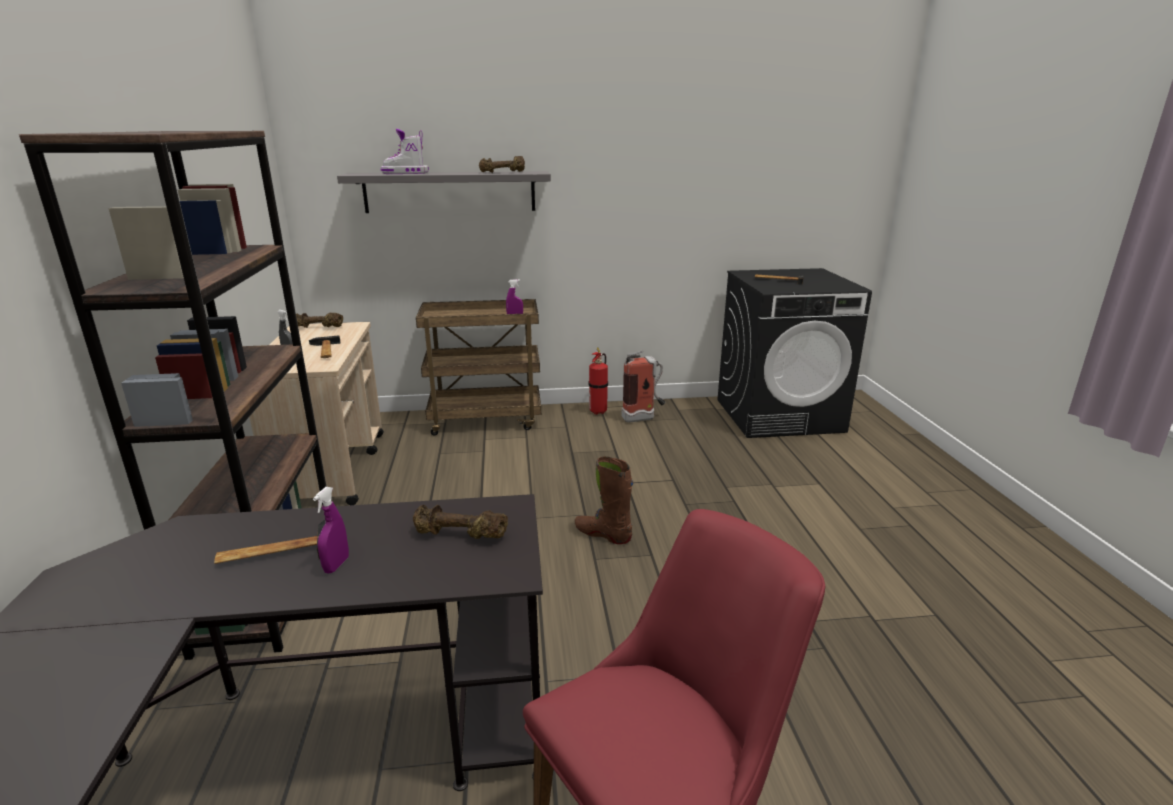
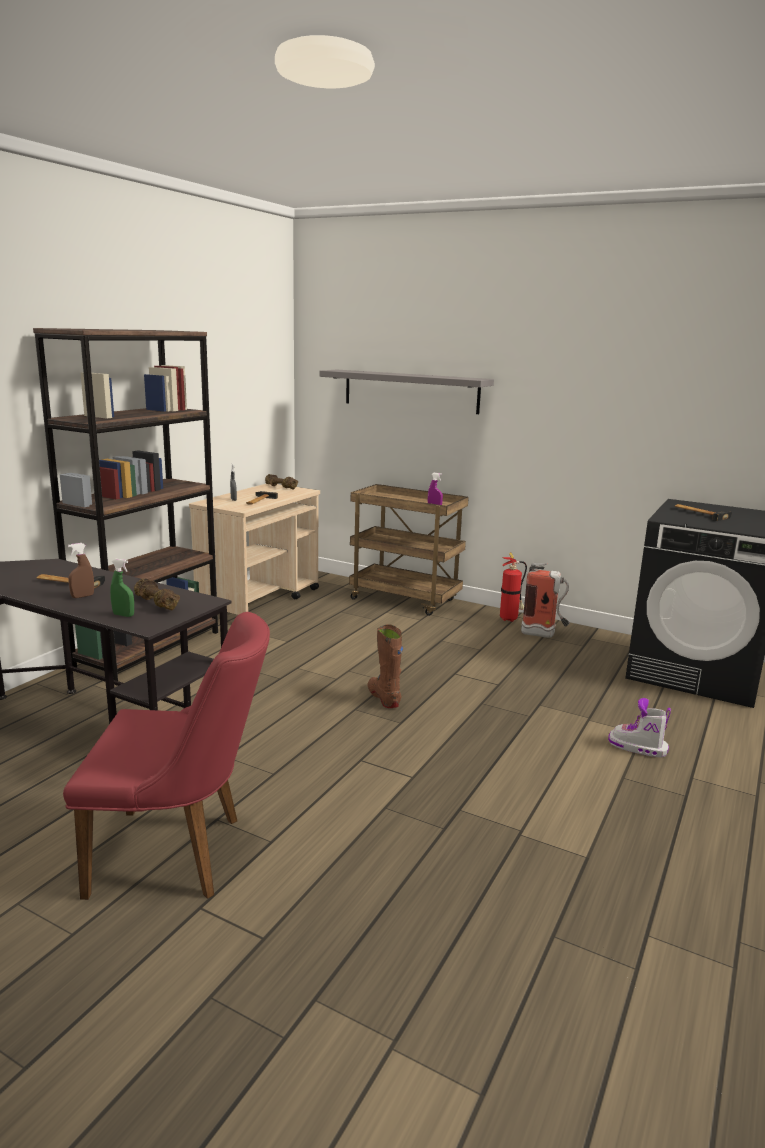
camera: 35 degrees right, 5 degrees down
purple spray bottle [313,487,349,573] -> brown spray bottle [68,543,94,598]
boot [381,129,429,174] -> boot moved to [608,698,671,758]
brown dumbbell [479,156,525,173] -> none
none -> green spray bottle [110,559,134,617]

